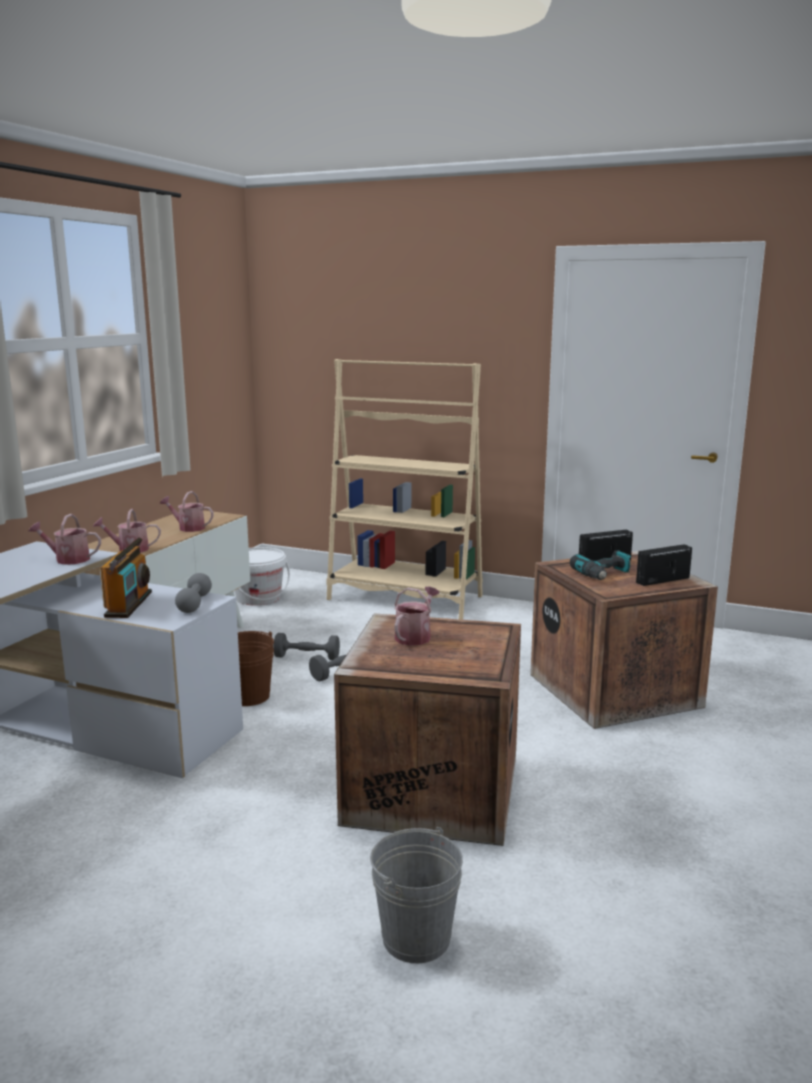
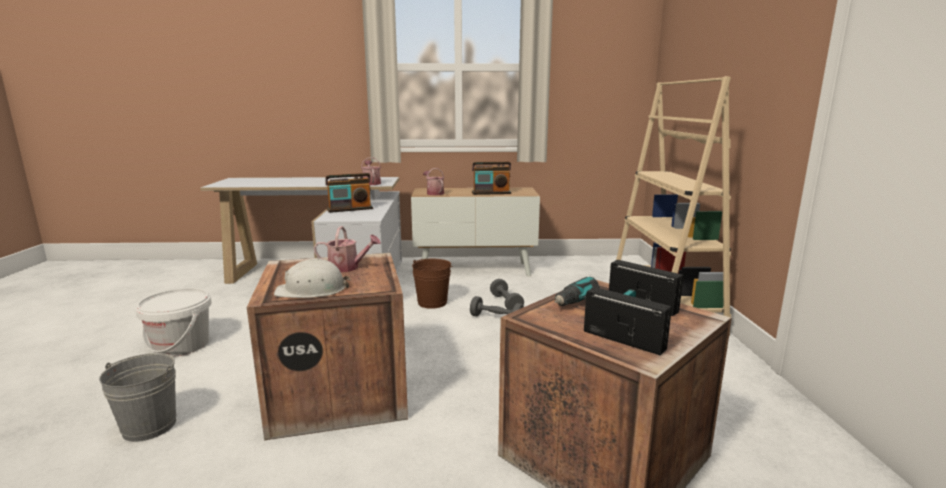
camera: 65 degrees right, 0 degrees up
watering can [160,491,214,532] -> radio [472,162,511,195]
grey dumbbell [175,573,212,613] -> none
white bucket [235,547,290,605] -> white bucket moved to [135,288,212,357]
none -> white hard hat [274,258,350,298]

